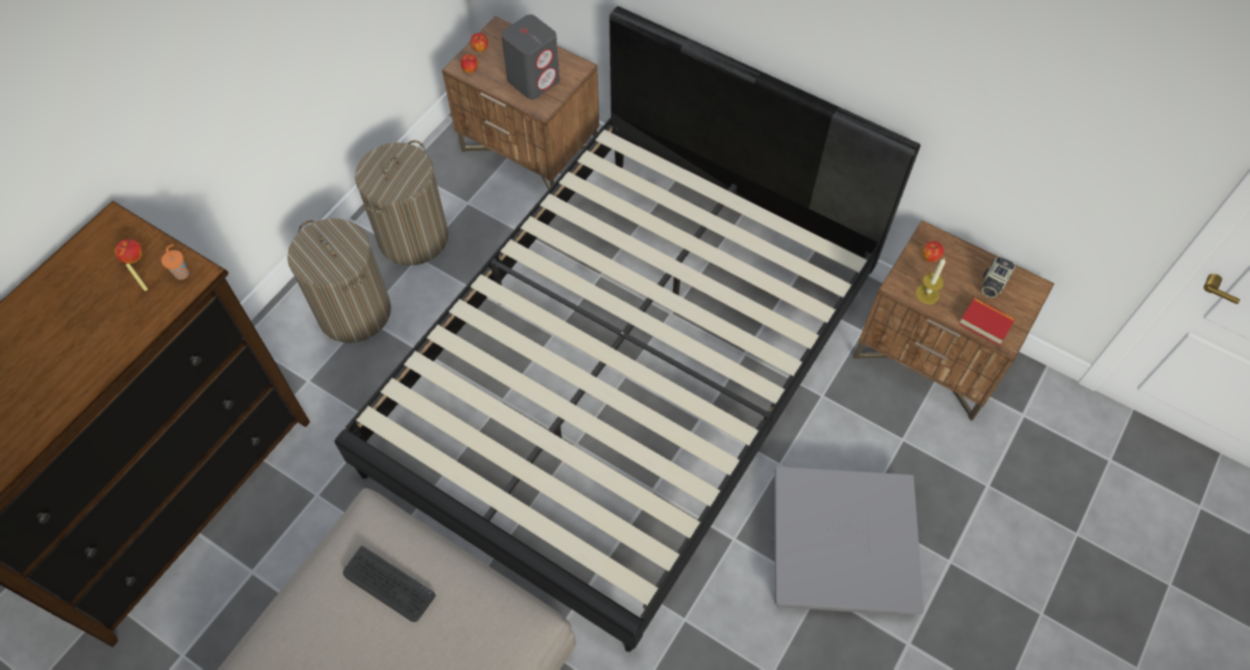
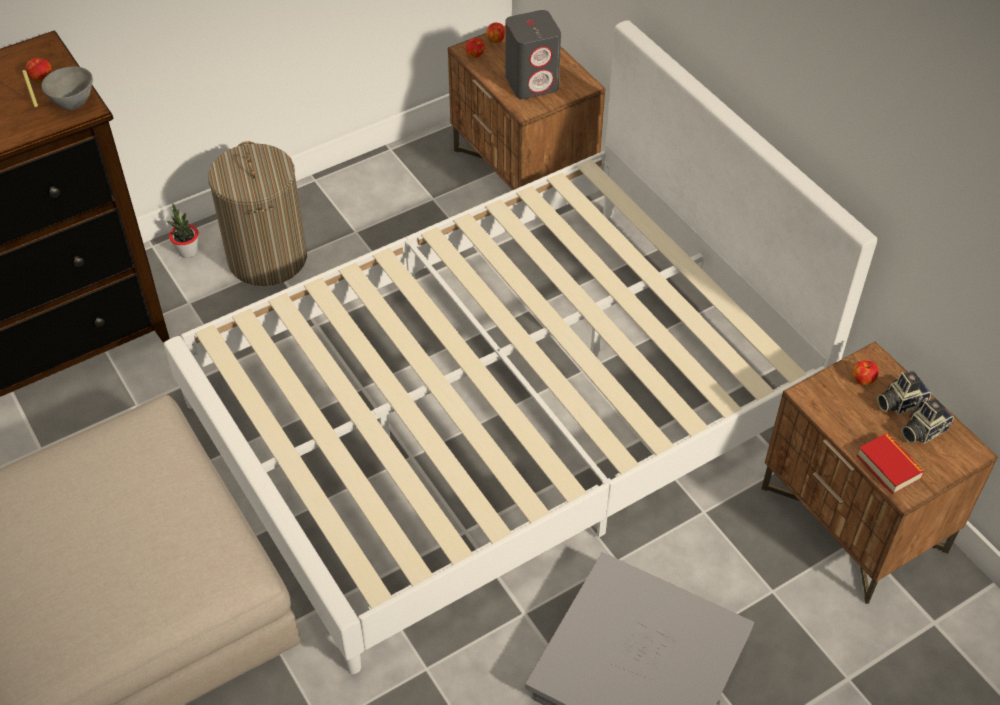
camera: 25 degrees right, 10 degrees down
orange cup [161,244,189,280] -> grey bowl [42,66,93,110]
black bed [334,6,921,652] -> white bed [164,20,877,674]
keyboard [343,546,436,622] -> none
laundry basket [355,140,449,266] -> none
candle [916,259,945,304] -> none
none -> potted plant [167,204,198,258]
none -> camera [877,371,931,415]

